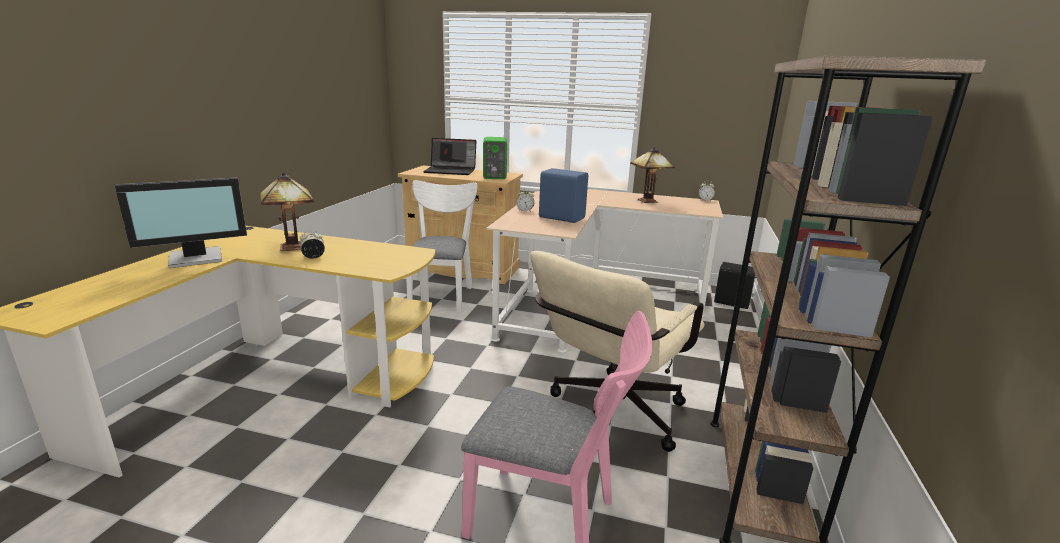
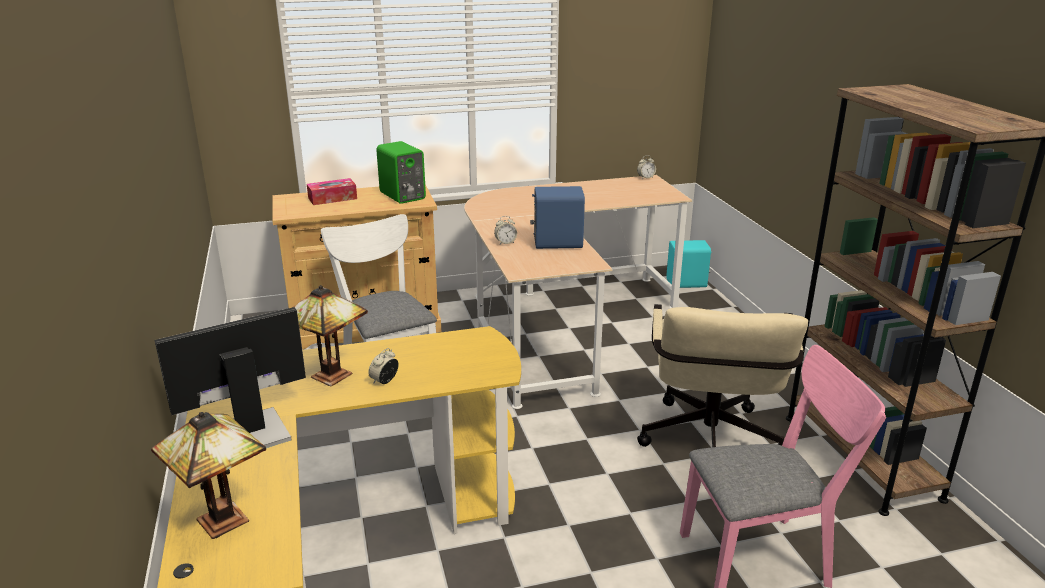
camera: 30 degrees left, 5 degrees up
monitor [115,177,247,268] -> monitor turned 150 degrees counterclockwise [154,307,306,448]
laptop [423,138,476,175] -> tissue box [307,178,357,205]
table lamp [631,147,675,203] -> table lamp moved to [151,412,266,539]
black speaker [714,262,756,309] -> turquoise speaker [666,240,712,288]

